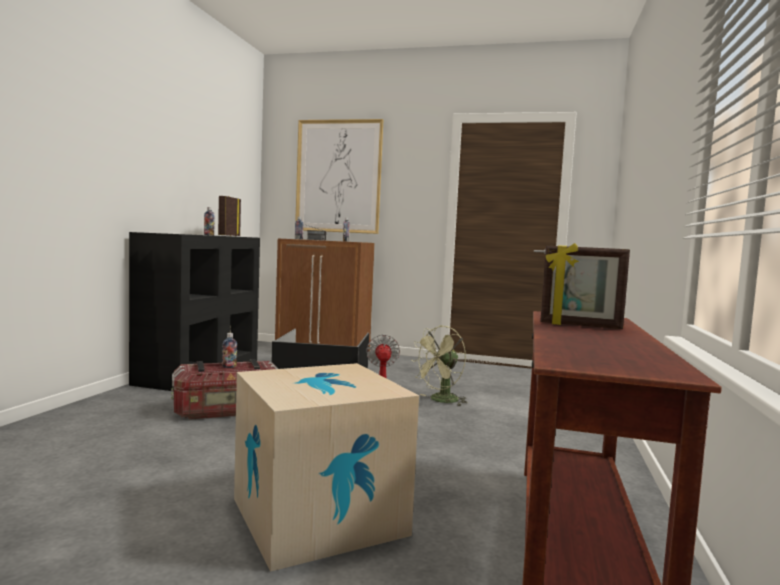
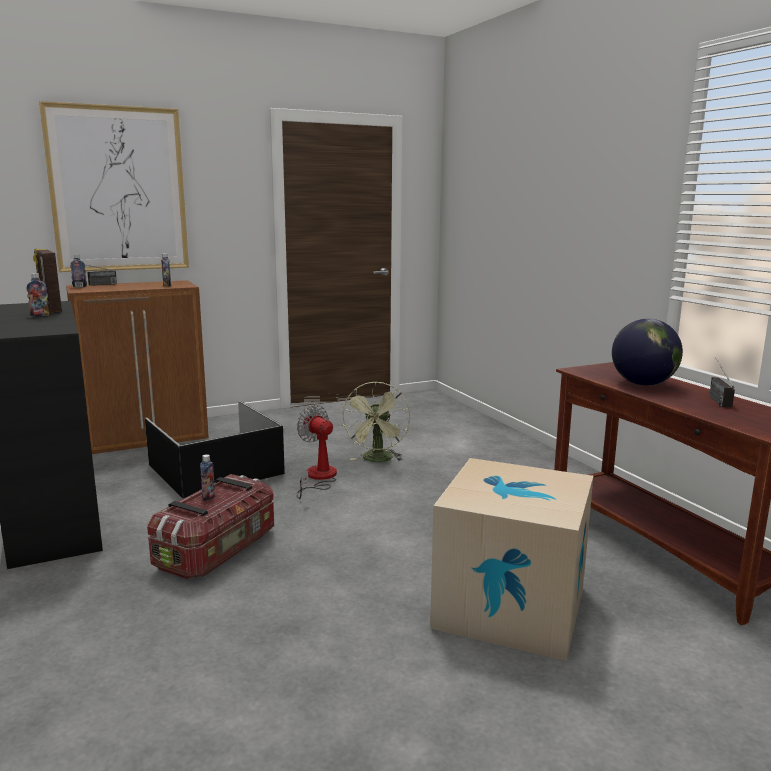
camera: 40 degrees left, 10 degrees up
picture frame [540,243,630,329] -> globe [612,319,683,386]
none -> radio [709,358,735,408]

